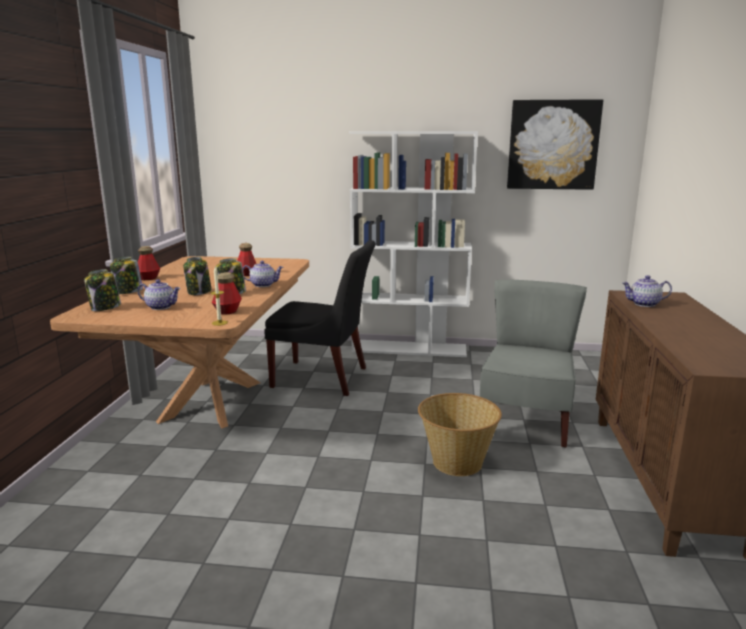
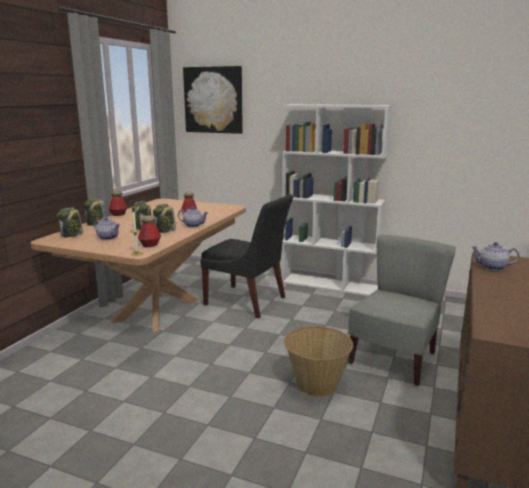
camera: 15 degrees right, 0 degrees up
picture [507,99,603,190] -> picture moved to [183,66,243,134]

